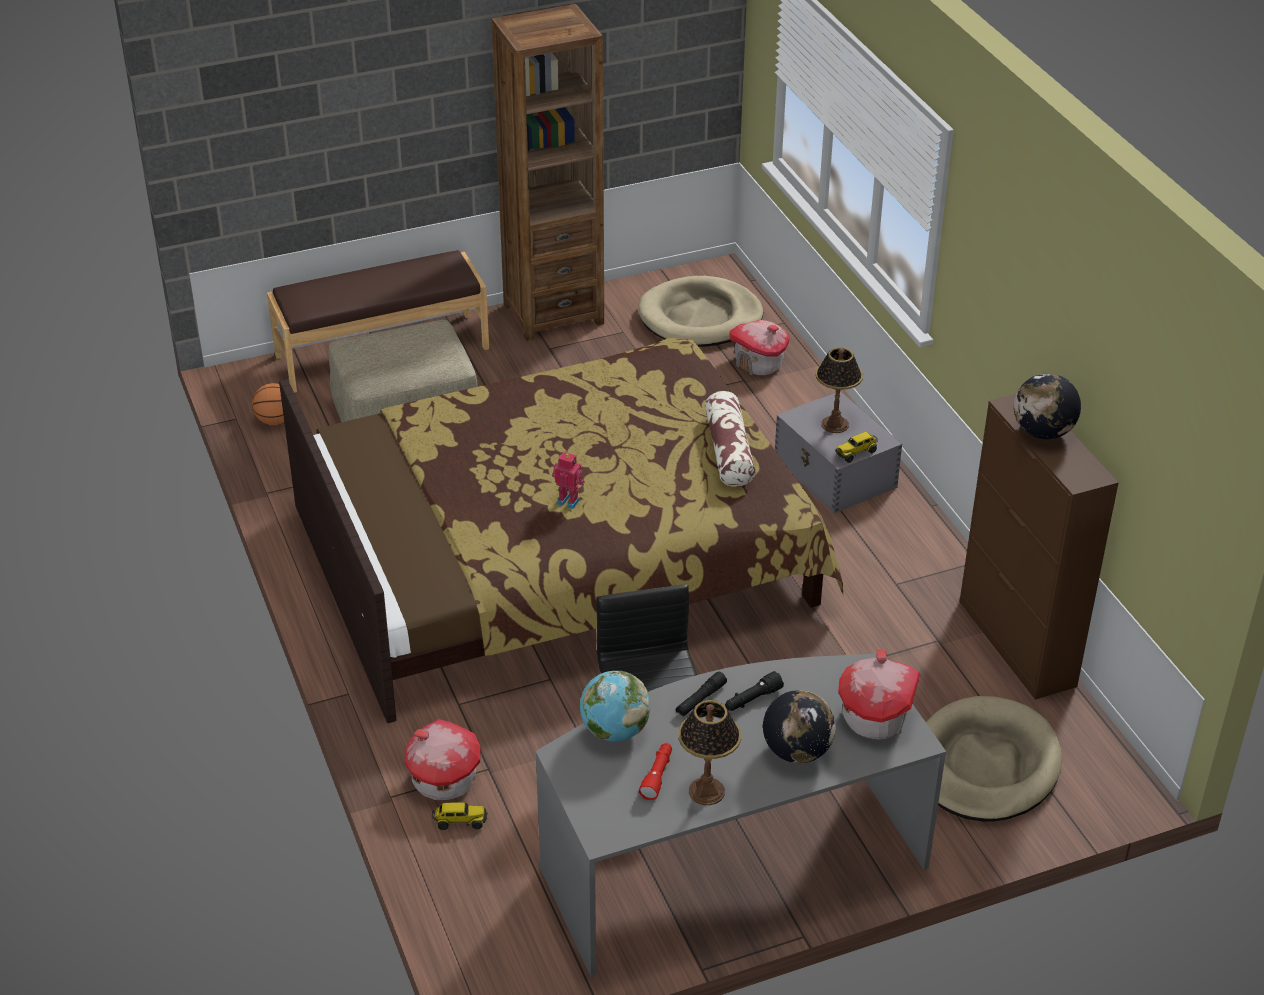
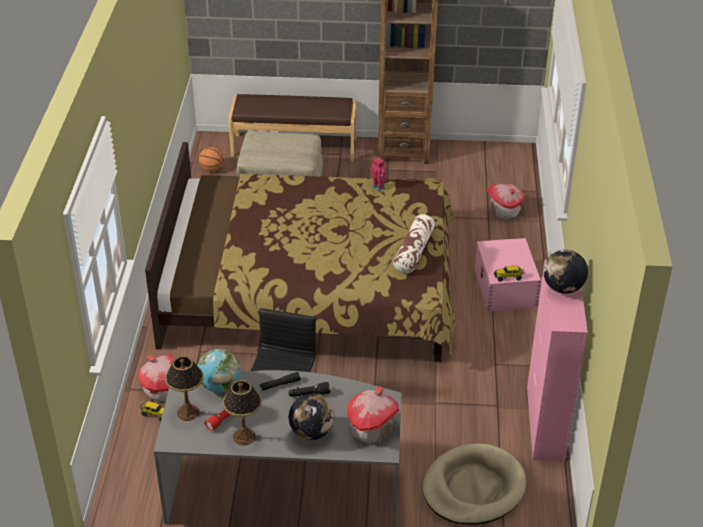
camera: 25 degrees right, 0 degrees up
toy robot [552,452,585,509] -> toy robot moved to [371,157,388,191]
beige dog bed [638,276,763,347] -> none
grey storage box [775,391,902,514] -> pink storage box [474,238,541,311]
table lamp [815,347,863,433] -> table lamp moved to [165,356,204,421]
brown cabinet [960,394,1119,700] -> pink cabinet [527,260,588,462]

